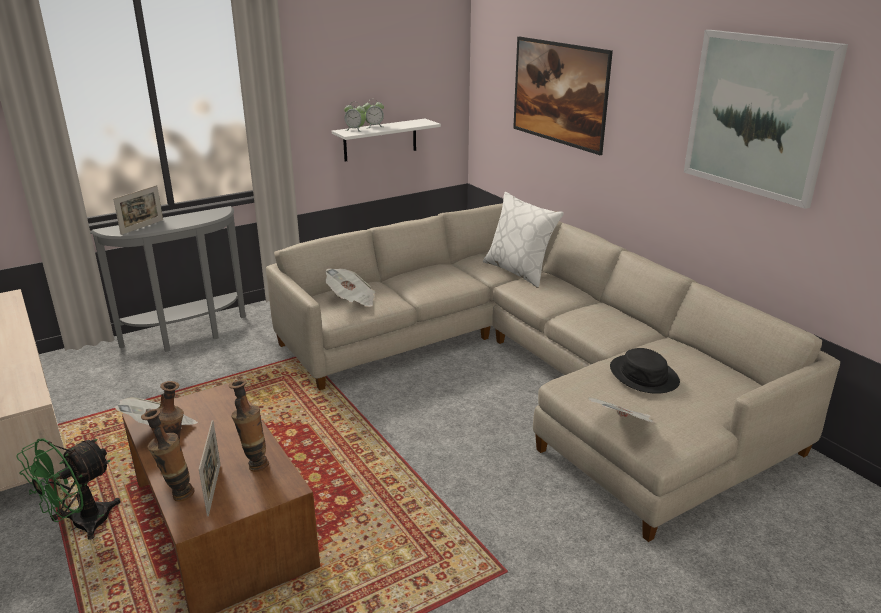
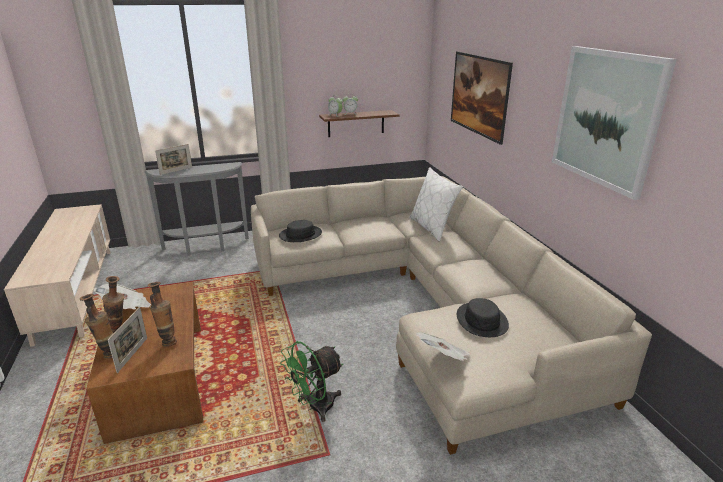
camera: 15 degrees right, 0 degrees up
green fan [16,438,121,540] -> green fan moved to [280,341,343,422]
newspaper [325,268,375,307] -> black hat [279,220,322,242]
white shelf [332,119,441,161] -> brown shelf [319,110,399,137]

